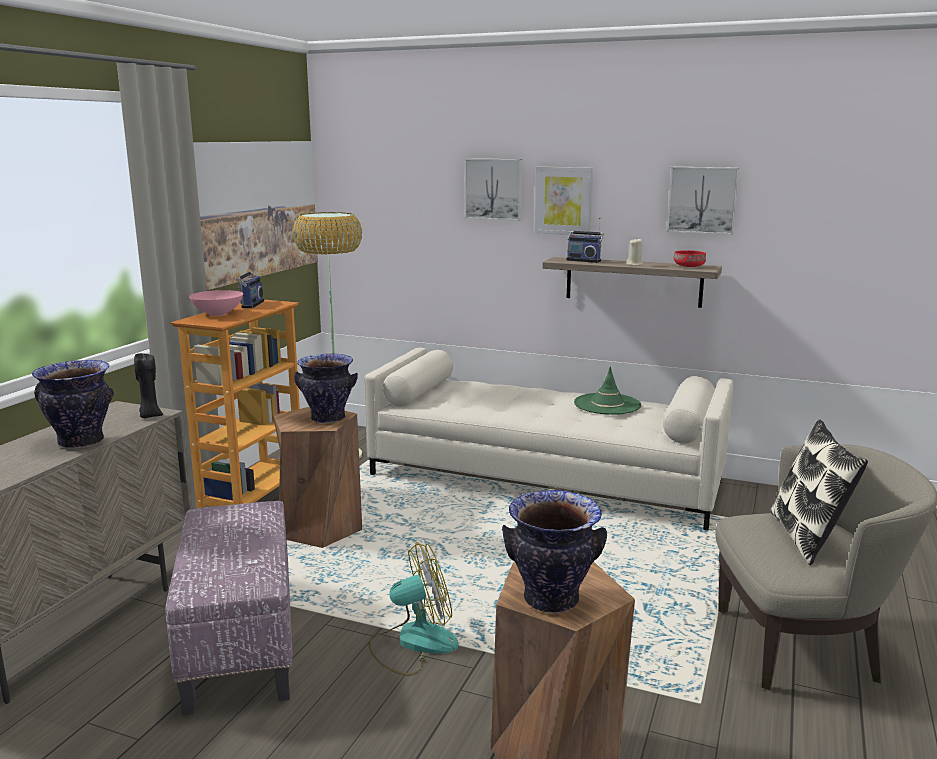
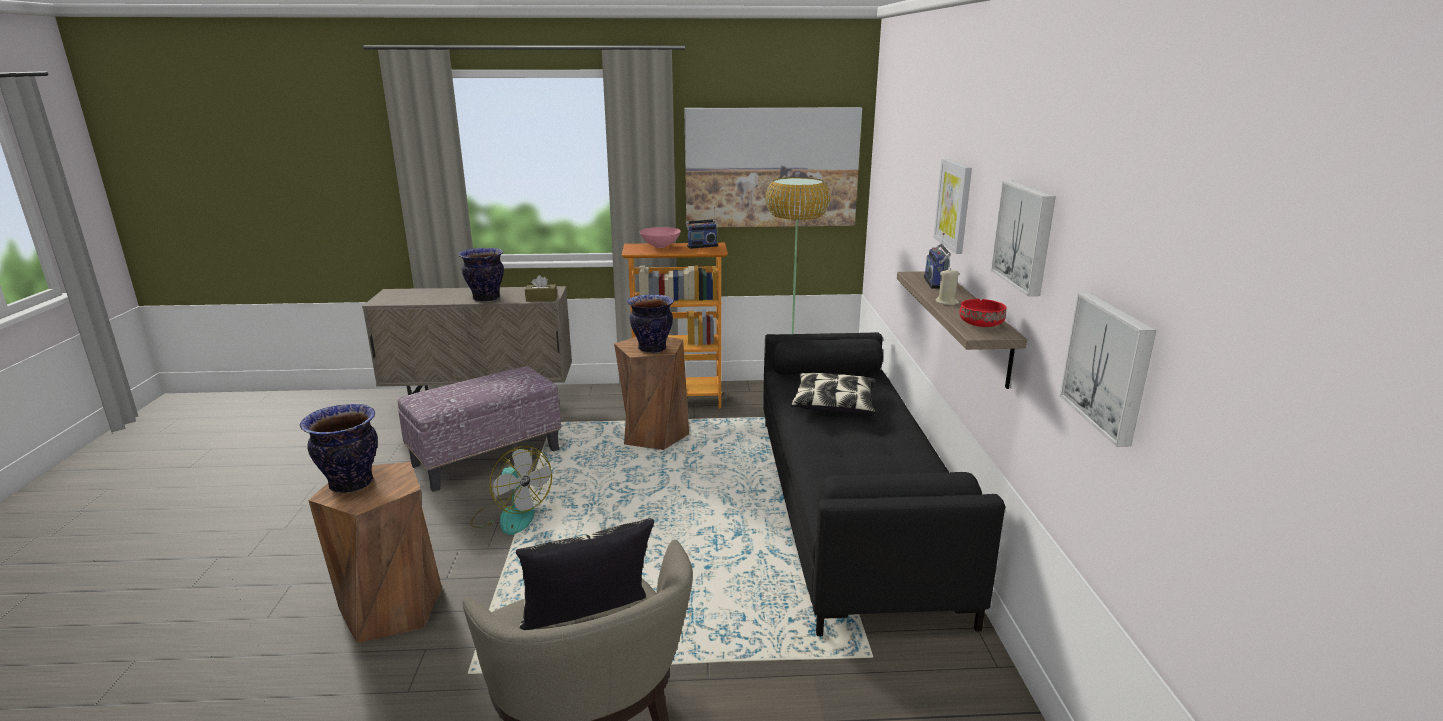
camera: 65 degrees right, 5 degrees up
black candle [134,353,163,418] -> brown tissue box [525,275,557,302]
beige sofa [364,348,733,530] -> black sofa [763,332,1005,636]
picture [464,159,523,221] -> picture moved to [1060,293,1156,447]
green hat [574,366,641,415] -> none
none -> pillow [791,373,876,414]

